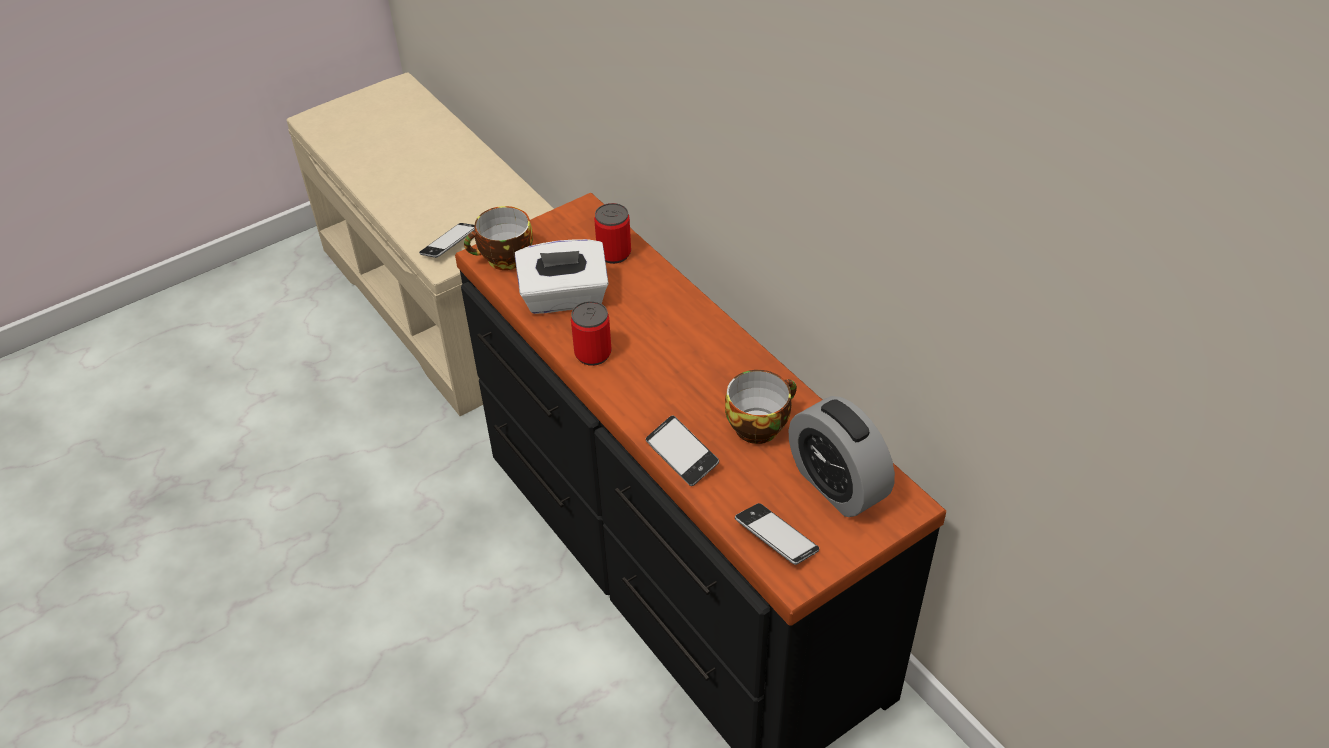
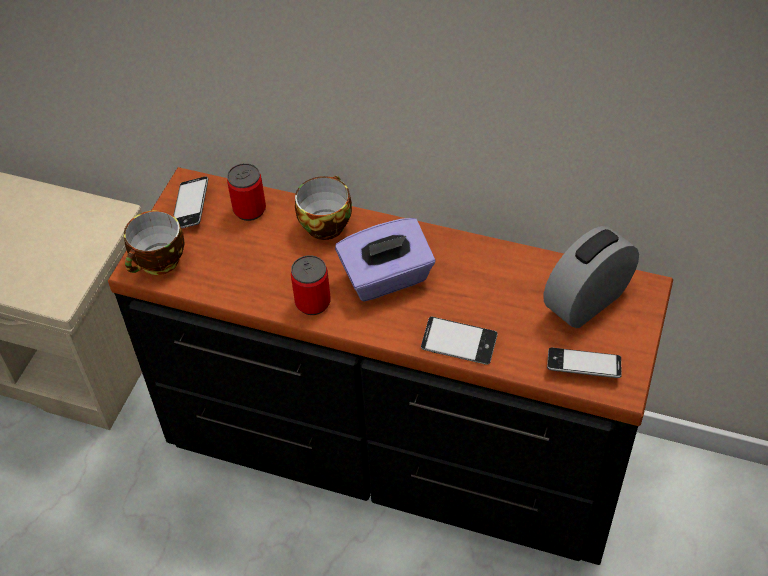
camera: 35 degrees left, 5 degrees up
phone [419,223,475,258] -> phone moved to [173,176,208,229]
white tissue box [515,239,609,314] -> none
cup [725,370,797,444] -> cup moved to [295,176,352,240]
alarm clock [788,396,895,517] -> alarm clock turned 120 degrees clockwise [544,226,639,328]
none -> purple tissue box [335,218,435,302]

